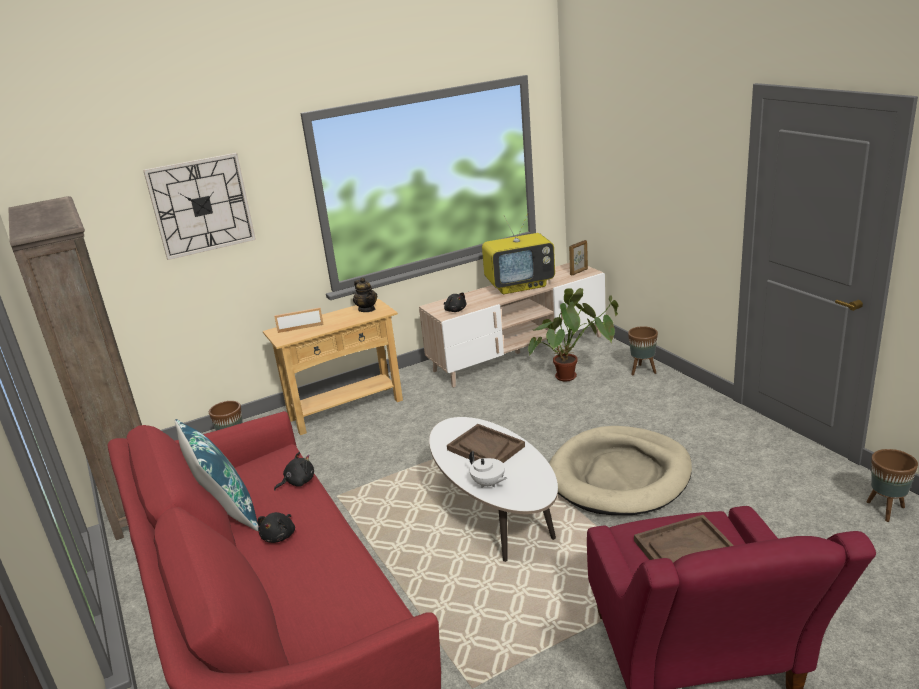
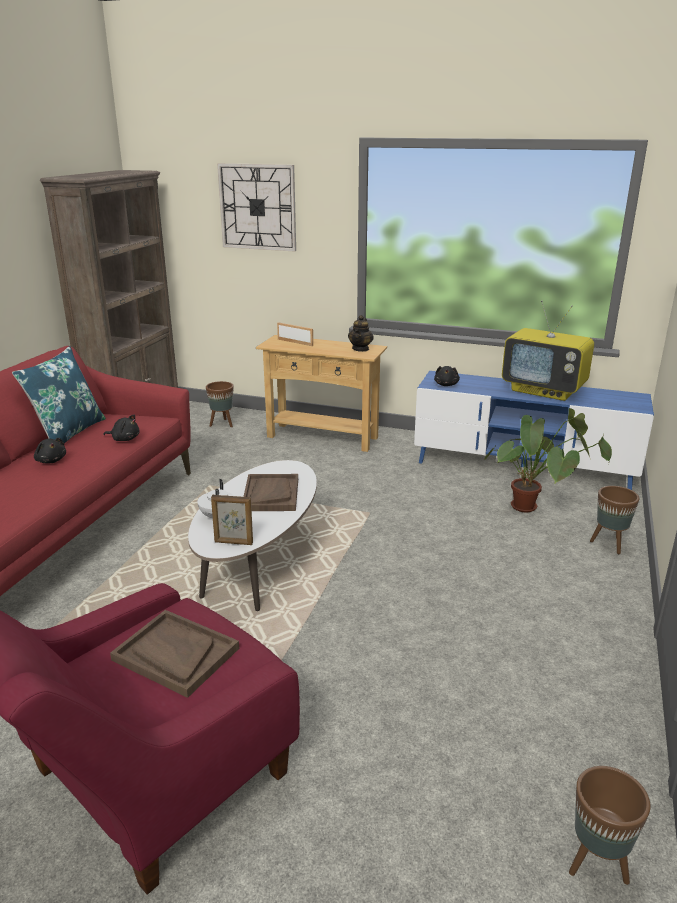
camera: 45 degrees right, 0 degrees up
black plush toy [258,512,295,543] -> black plush toy turned 105 degrees counterclockwise [34,438,66,464]
beige tv stand [419,263,606,388] -> blue tv stand [414,371,654,490]
beige dog bed [549,426,692,515] -> none
picture frame [569,240,588,275] -> picture frame moved to [211,495,253,545]

